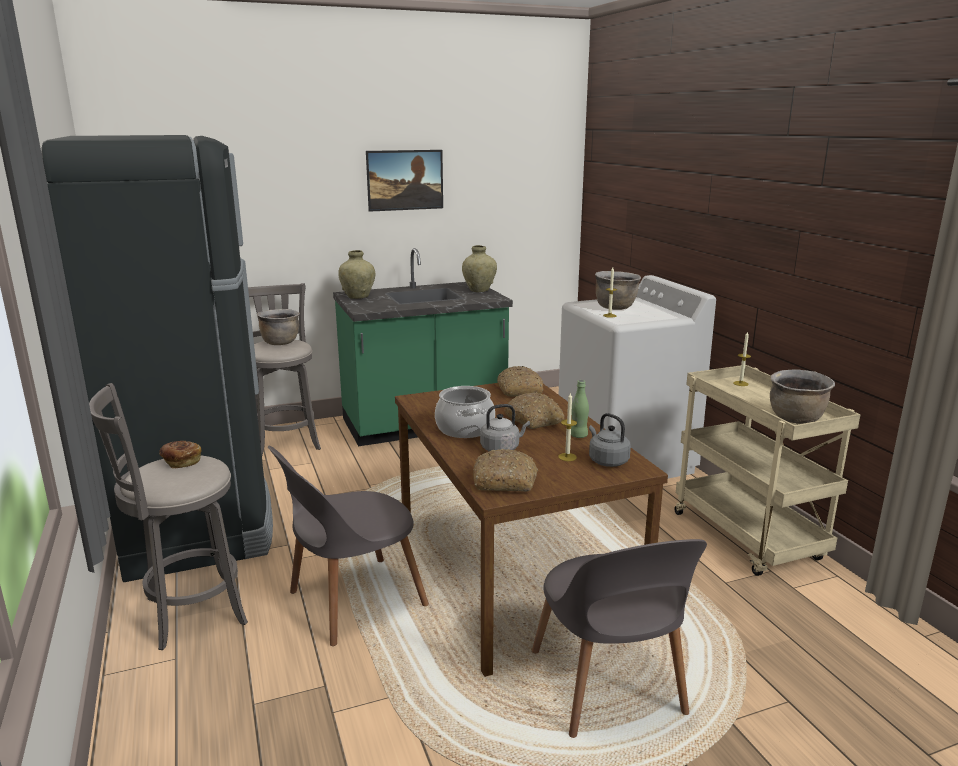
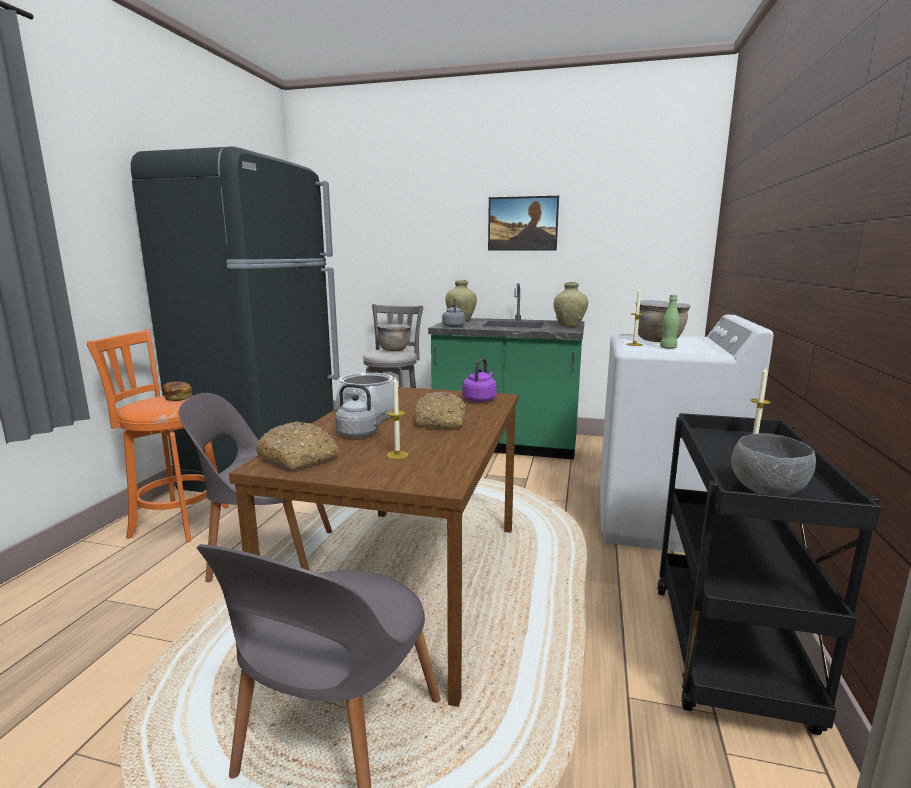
camera: 35 degrees right, 5 degrees down
grey stool [89,383,248,650] -> orange stool [87,329,229,542]
bread [497,366,543,397] -> purple kettle [462,358,497,402]
green bottle [571,380,589,438] -> green bottle moved to [660,295,680,349]
grey kettle [589,413,631,467] -> grey kettle moved to [442,298,465,327]
beige cart [674,365,860,576] -> black cart [657,413,881,735]
brown cooking pot [770,369,835,424] -> grey bowl [731,434,816,496]

